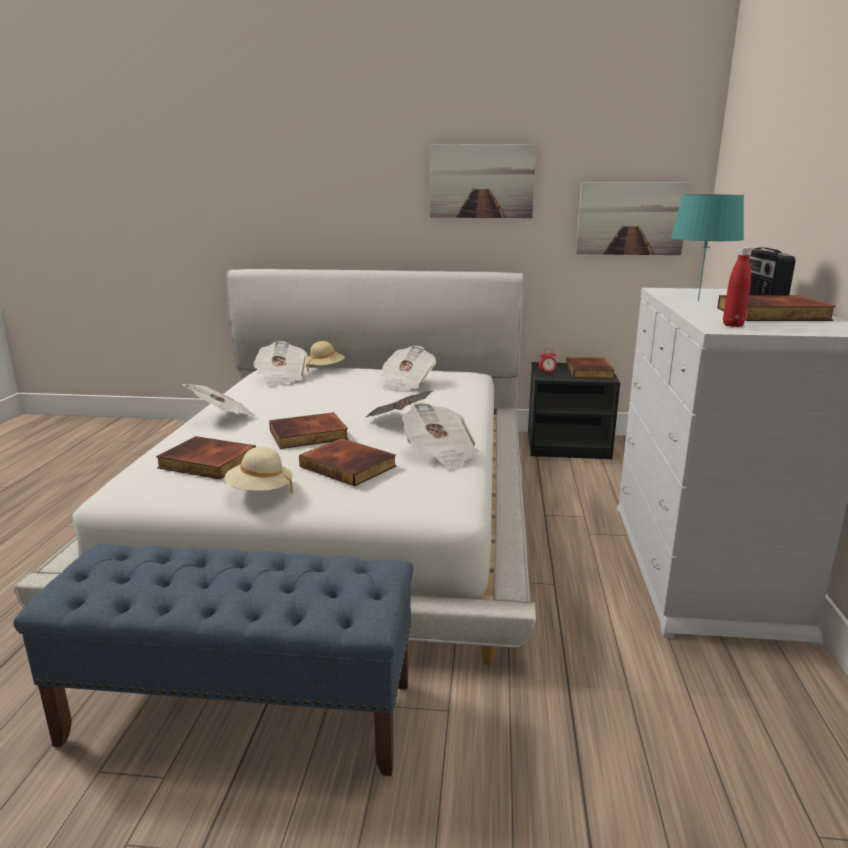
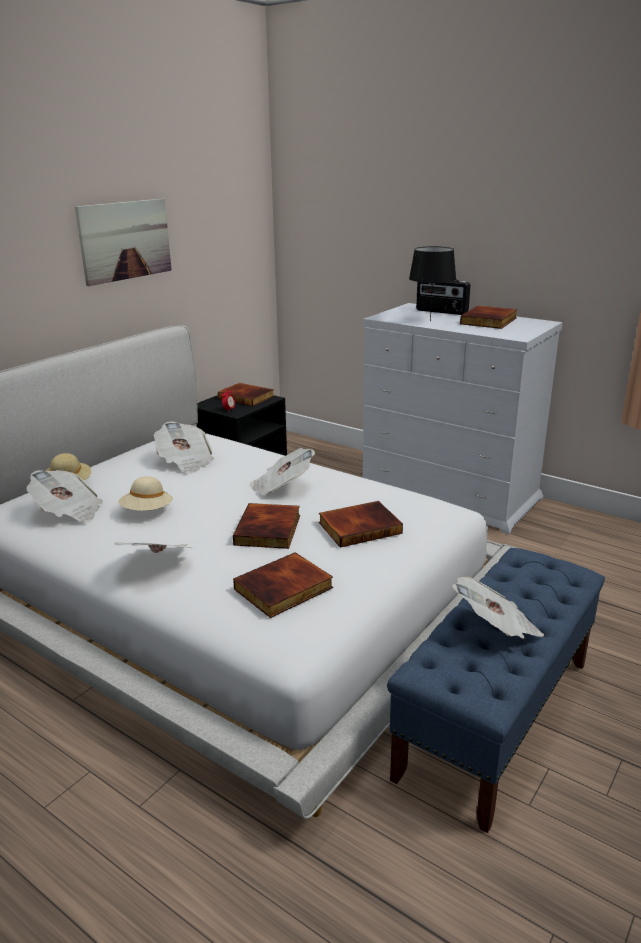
camera: 60 degrees left, 5 degrees up
beige hat [224,447,293,494] -> beige hat moved to [118,476,173,511]
newspaper [402,402,479,469] -> newspaper moved to [452,577,544,639]
picture [576,182,690,255] -> none
turquoise table lamp [671,194,744,301] -> black table lamp [409,246,456,321]
red bottle [723,247,752,327] -> none

